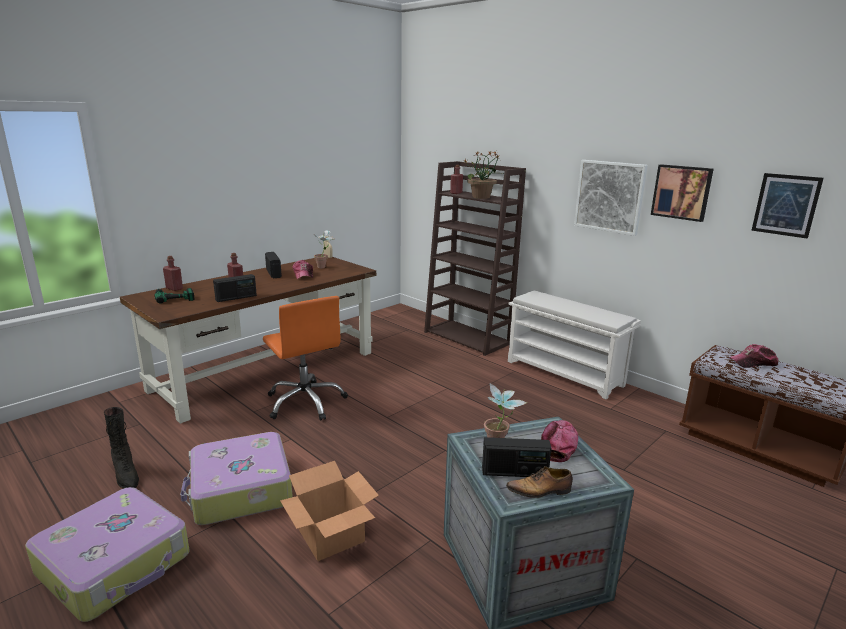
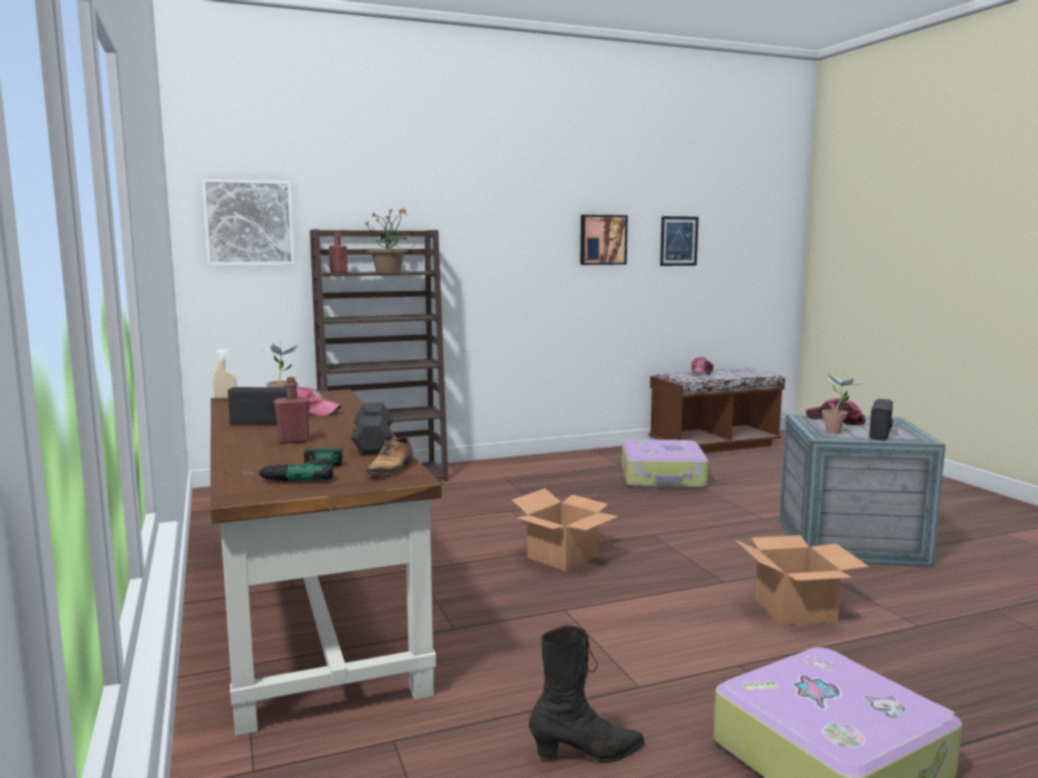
camera: 65 degrees left, 10 degrees down
red bottle [163,256,183,291] -> none
suitcase [180,432,293,525] -> suitcase moved to [622,439,708,489]
radio [213,274,257,302] -> black dumbbell [350,402,393,455]
orange office chair [263,296,348,421] -> none
shoe [506,466,573,498] -> shoe moved to [366,437,413,475]
white shoe rack [508,290,641,400] -> none
picture [574,160,648,236] -> picture moved to [202,179,295,266]
none -> cardboard box [512,488,619,571]

